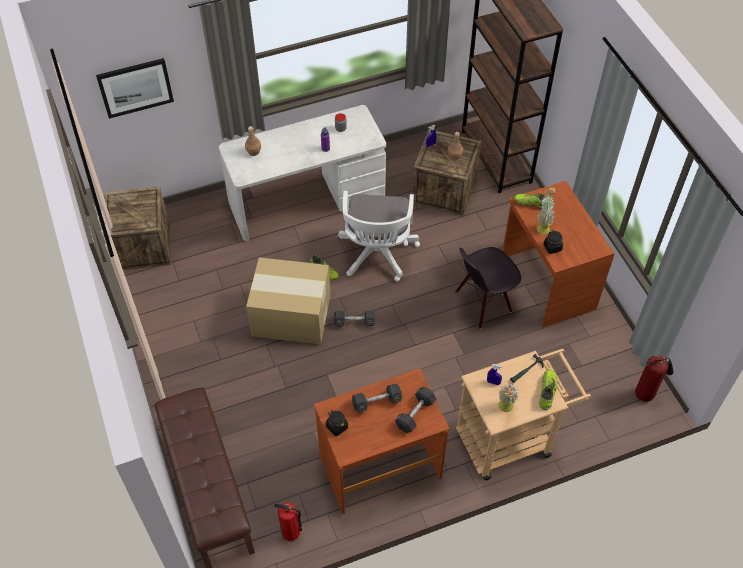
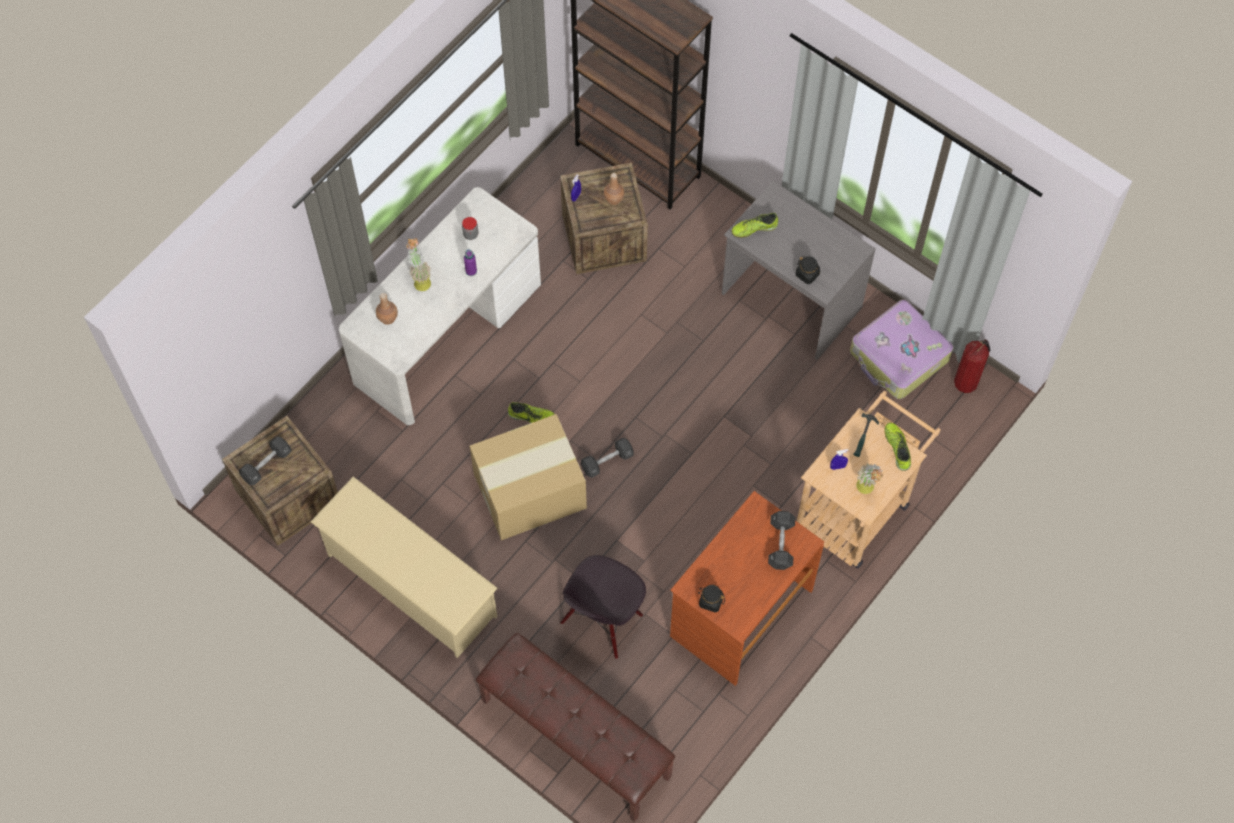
camera: 30 degrees left, 10 degrees up
picture [96,58,174,119] -> none
fire extinguisher [274,502,302,541] -> none
white office chair [338,191,420,282] -> none
black dumbbell [352,383,402,413] -> black dumbbell moved to [239,436,292,485]
black chair [455,247,521,329] -> black chair moved to [560,555,646,659]
brown desk [502,181,615,328] -> grey desk [722,181,876,360]
potted plant [537,186,555,234] -> potted plant moved to [406,238,431,291]
none -> beige shoe rack [310,477,498,658]
none -> suitcase [850,300,953,399]

